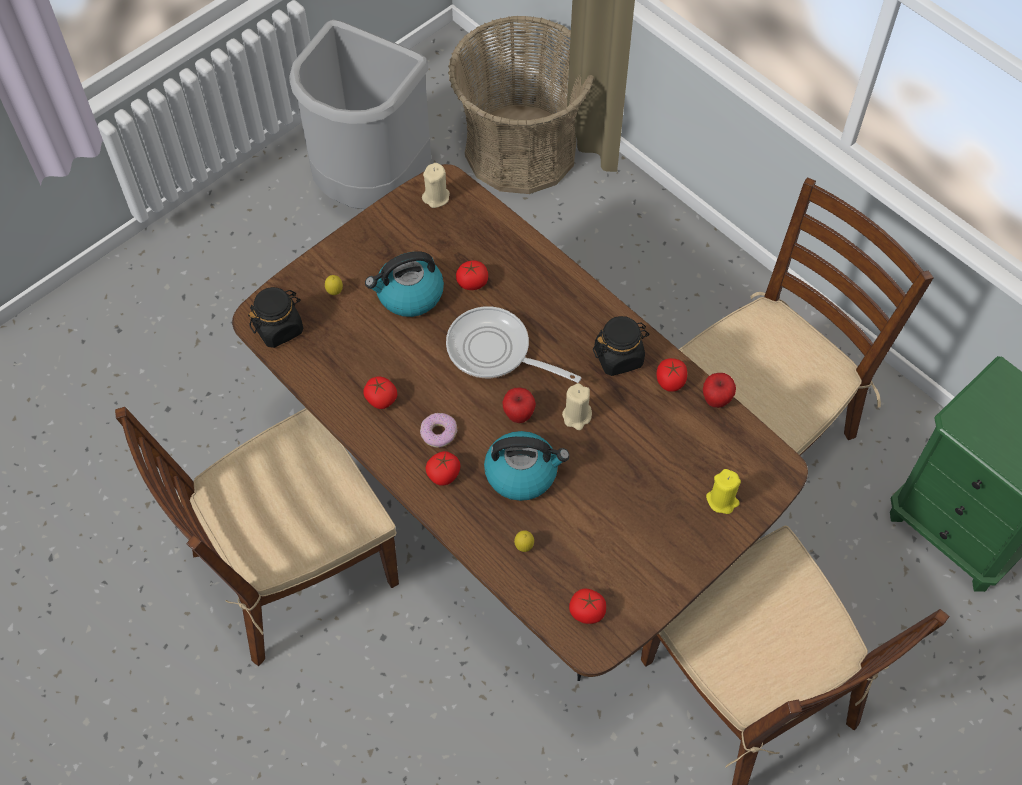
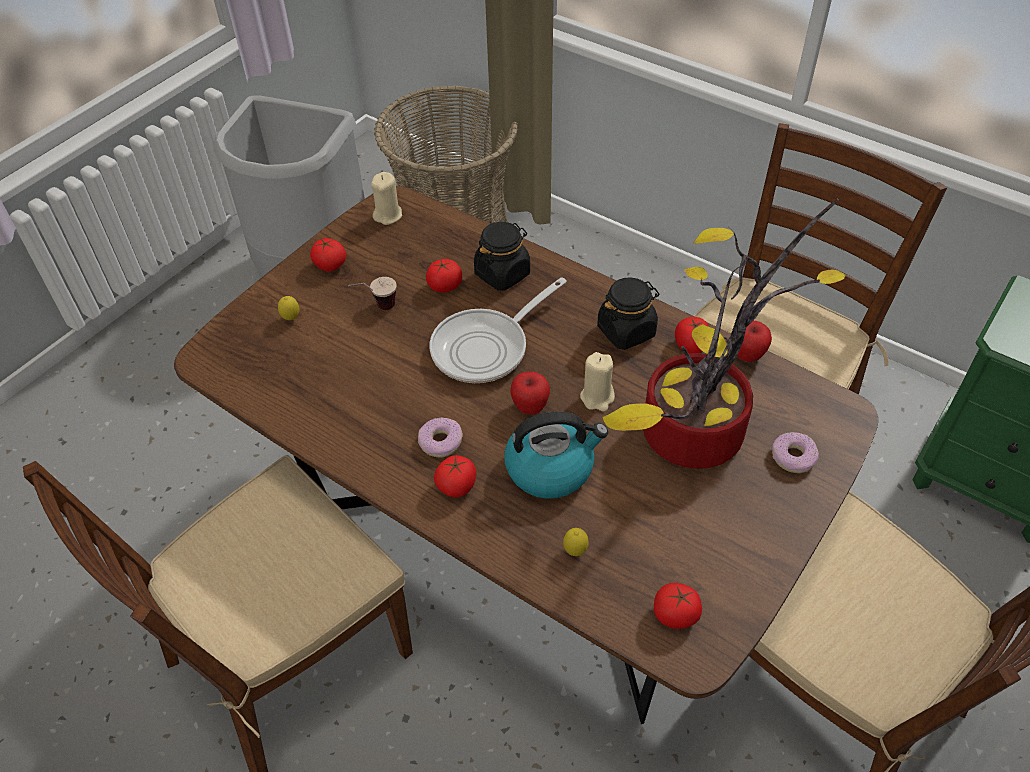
camera: 10 degrees left, 10 degrees down
black jar [248,287,303,348] -> black jar moved to [474,222,530,291]
tomato [363,376,397,409] -> tomato moved to [310,238,346,271]
kettle [365,251,444,317] -> cup [348,277,397,310]
frying pan [446,306,581,383] -> frying pan turned 60 degrees counterclockwise [430,277,567,383]
yellow candle [706,469,741,514] -> donut [772,432,819,473]
none -> potted plant [603,198,846,469]

